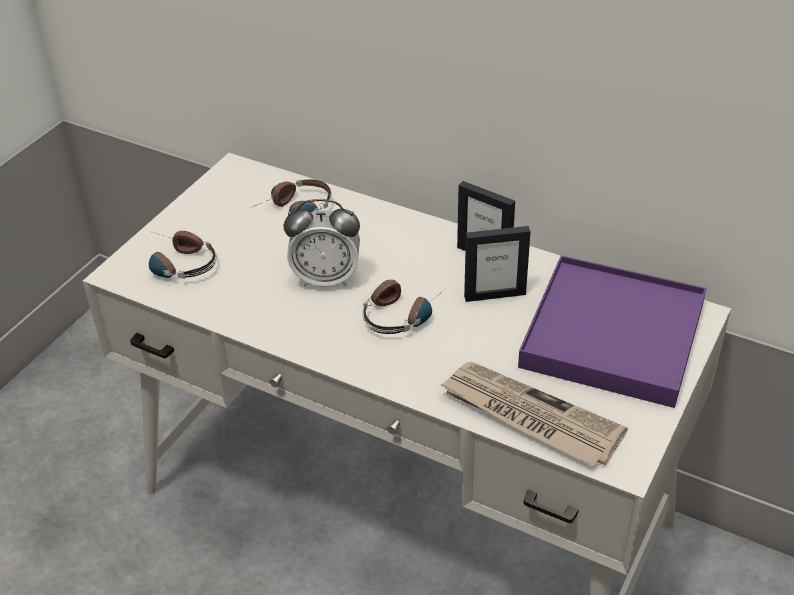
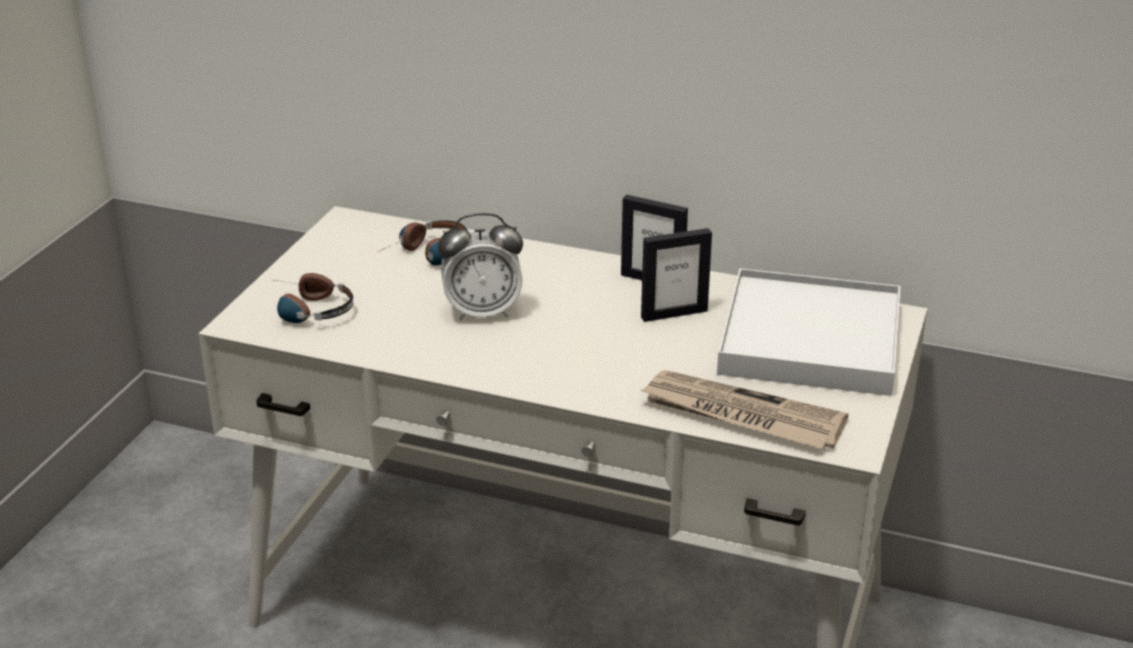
camera: 10 degrees left, 10 degrees down
headphones [362,280,444,334] -> none
purple tray [518,255,707,408] -> white tray [717,268,901,396]

